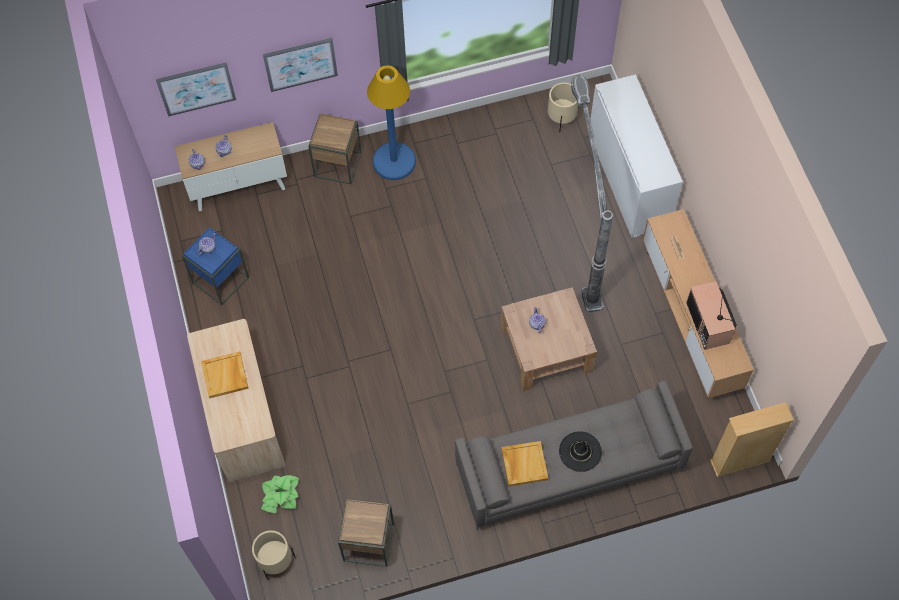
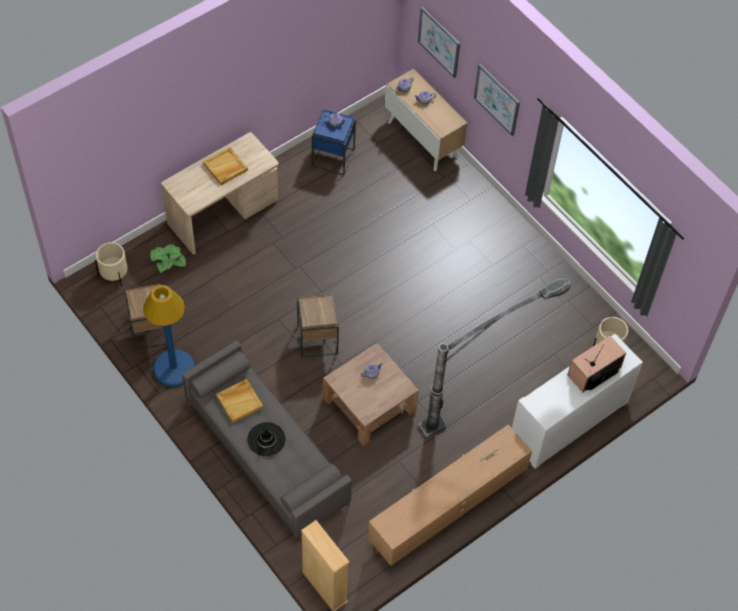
camera: 65 degrees right, 5 degrees down
brown side table [308,113,362,184] -> brown side table moved to [297,294,339,358]
blue floor lamp [367,65,416,180] -> blue floor lamp moved to [143,285,195,387]
television [686,281,737,350] -> television moved to [567,336,626,392]

